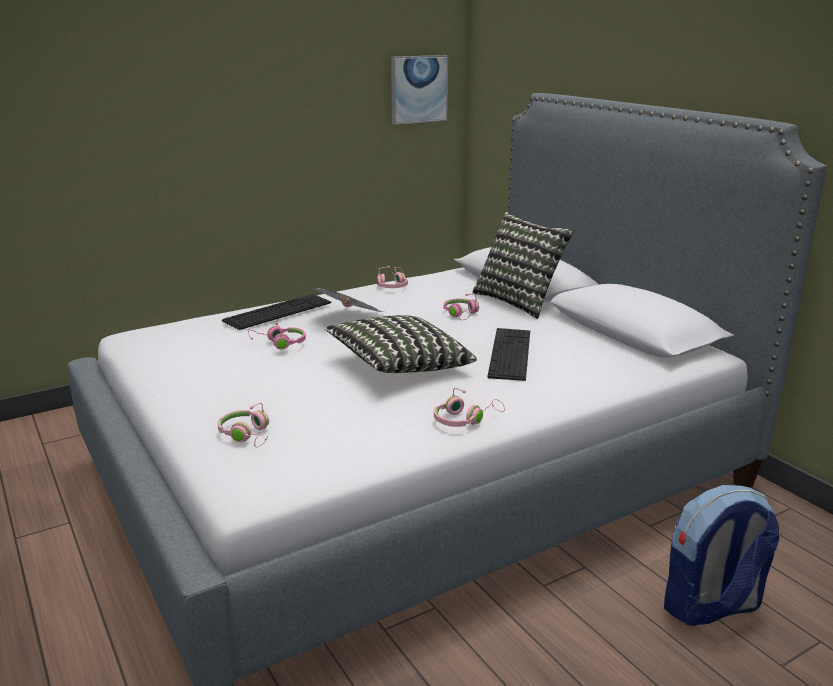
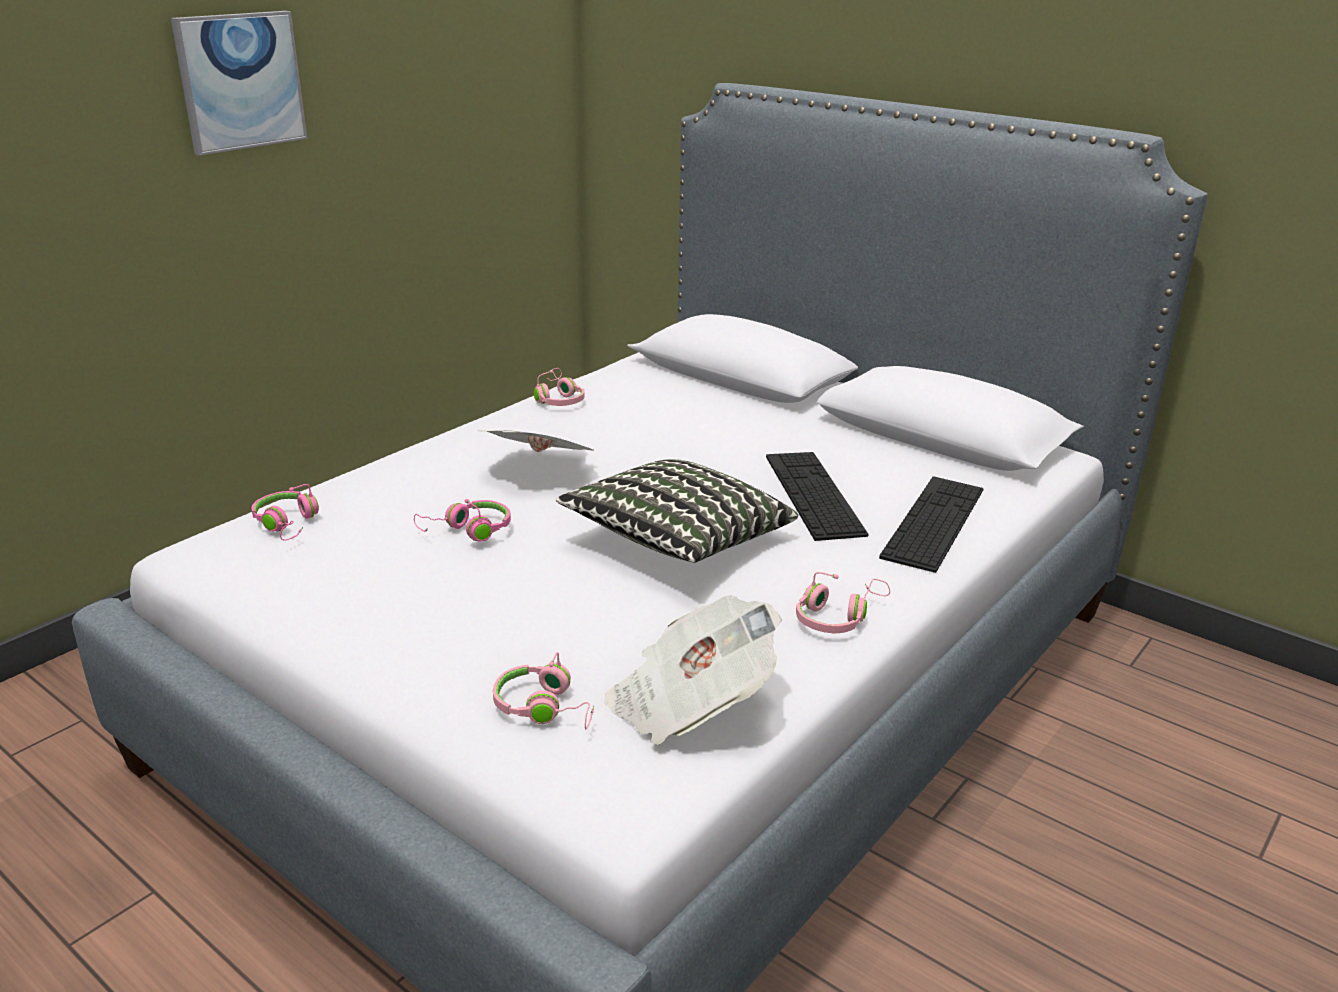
camera: 20 degrees left, 5 degrees up
keyboard [222,294,331,330] -> keyboard moved to [879,476,983,573]
picture [391,55,448,125] -> picture moved to [171,11,307,156]
pink headphones [443,293,479,320] -> pink headphones moved to [251,484,319,541]
pillow [472,212,574,319] -> none
backpack [664,485,779,626] -> none
none -> newspaper [604,595,782,745]

